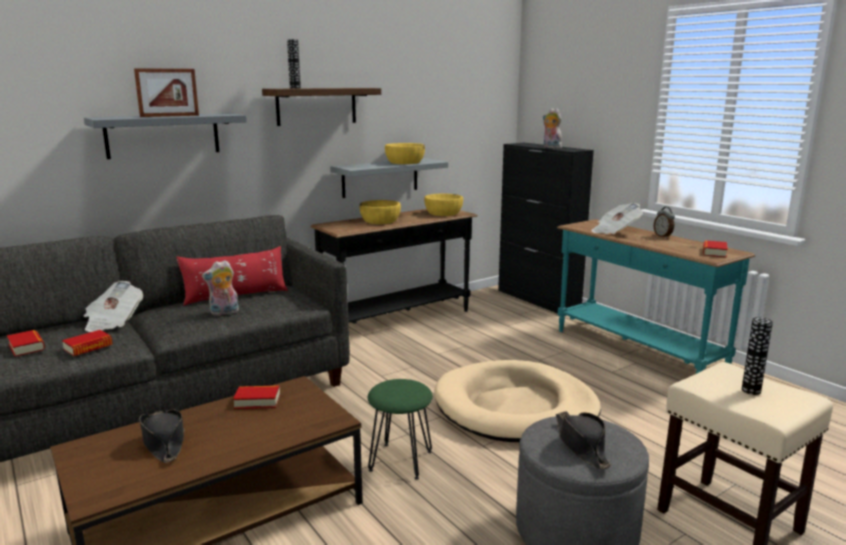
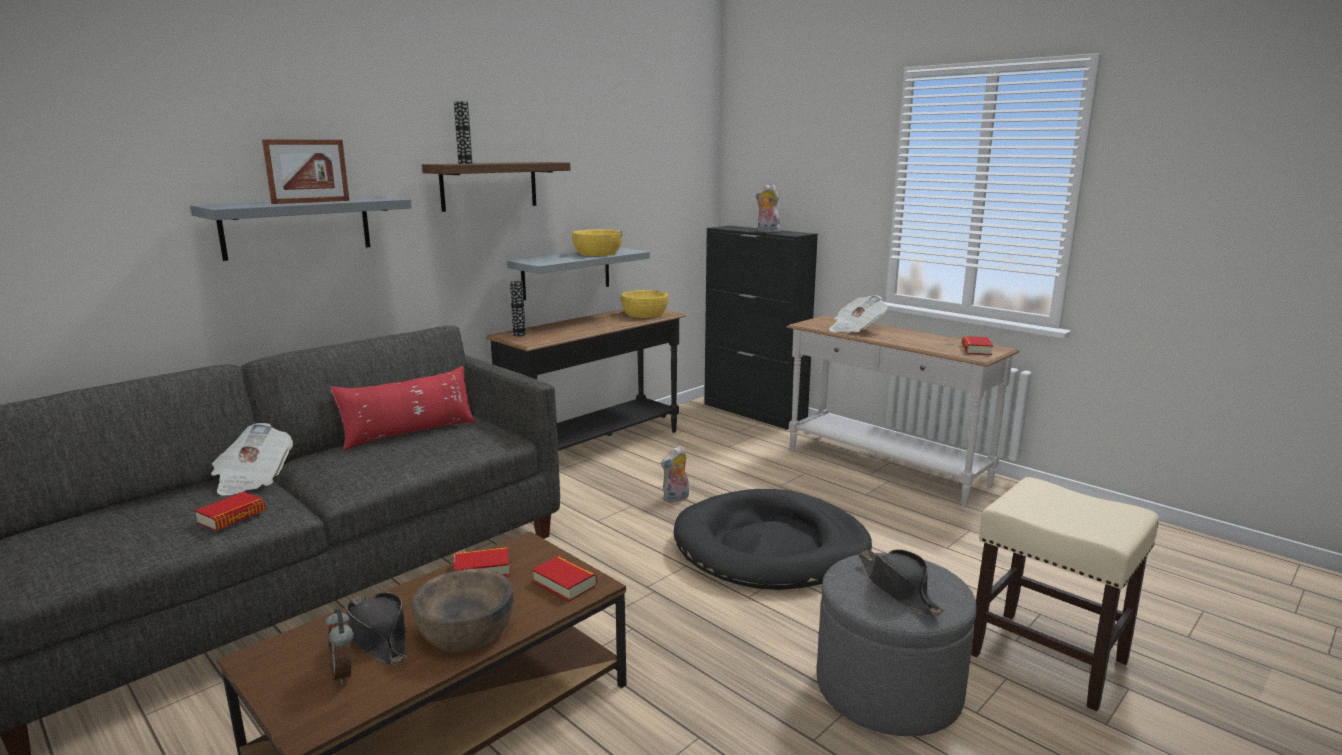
camera: 10 degrees left, 0 degrees up
book [7,330,45,357] -> book moved to [532,556,597,602]
plush toy [202,260,239,316] -> plush toy moved to [661,446,689,503]
yellow bowl [359,200,401,224] -> none
green stool [368,379,433,480] -> none
beige dog bed [434,360,601,442] -> black dog bed [674,489,872,590]
turquoise console table [557,219,755,374] -> white console table [786,315,1019,506]
alarm clock [654,207,675,238] -> alarm clock moved to [325,609,353,685]
vase [742,317,773,395] -> vase moved to [510,281,526,336]
none -> brown bowl [412,569,514,652]

